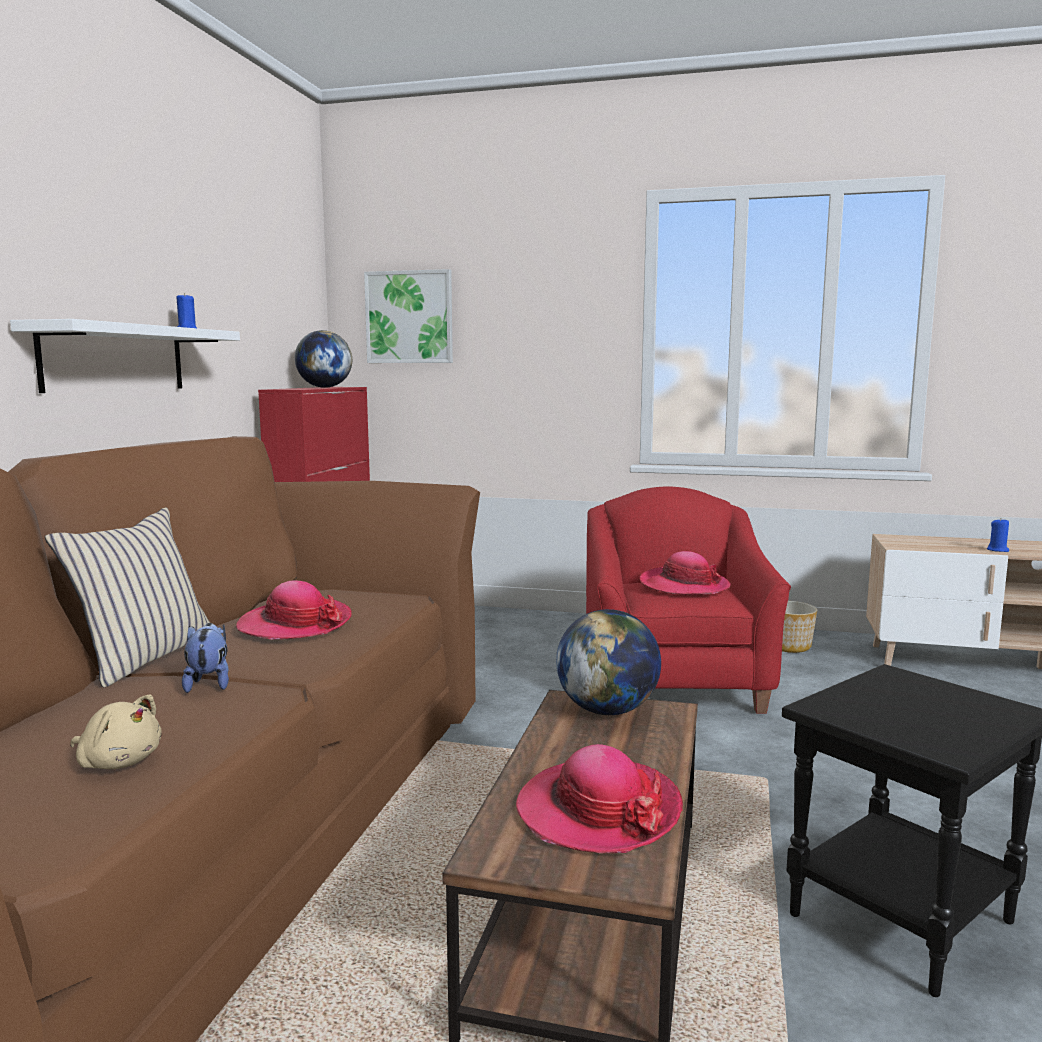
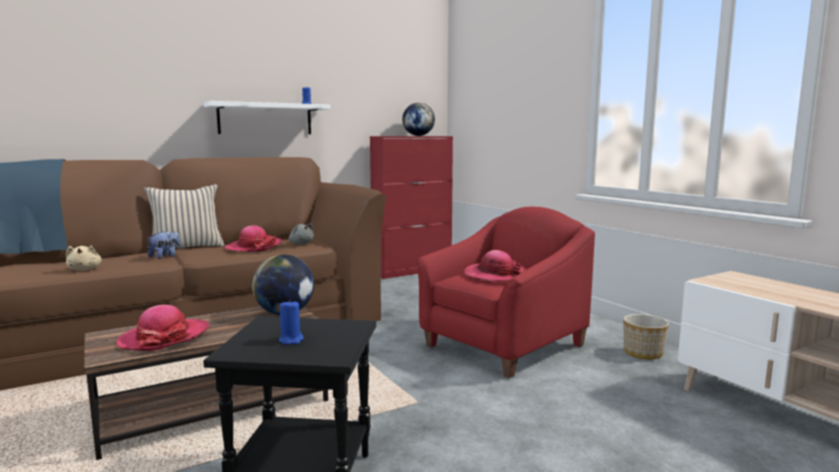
camera: 45 degrees right, 0 degrees up
picture [364,269,453,363] -> none
blue candle [987,519,1010,552] -> blue candle moved to [279,299,304,345]
none -> grey plush toy [289,223,314,244]

